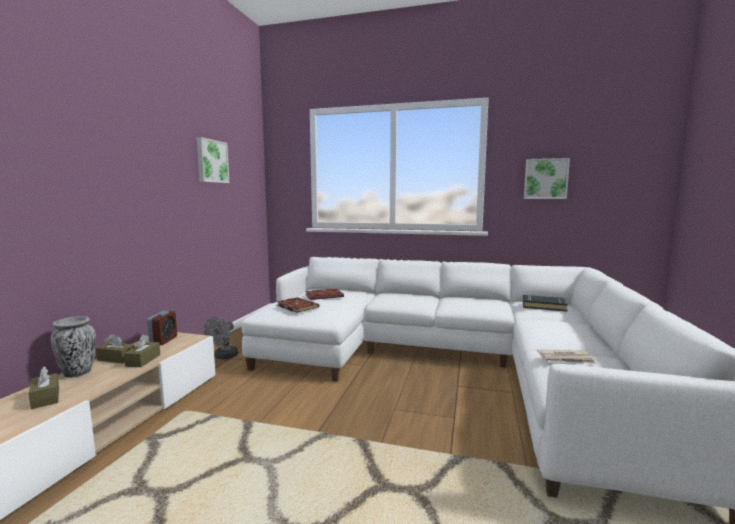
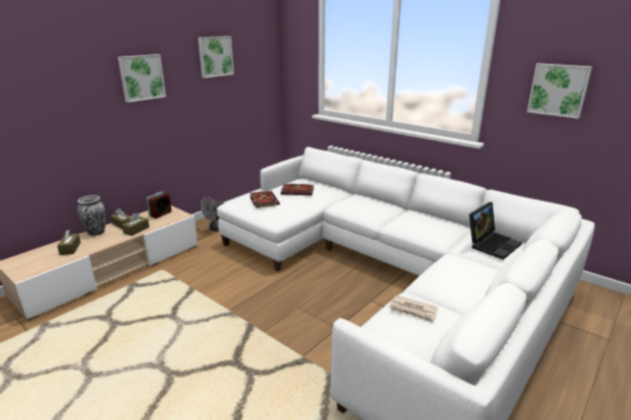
camera: 25 degrees right, 15 degrees up
black book [523,295,568,312] -> laptop [469,202,522,260]
none -> picture [118,54,166,103]

